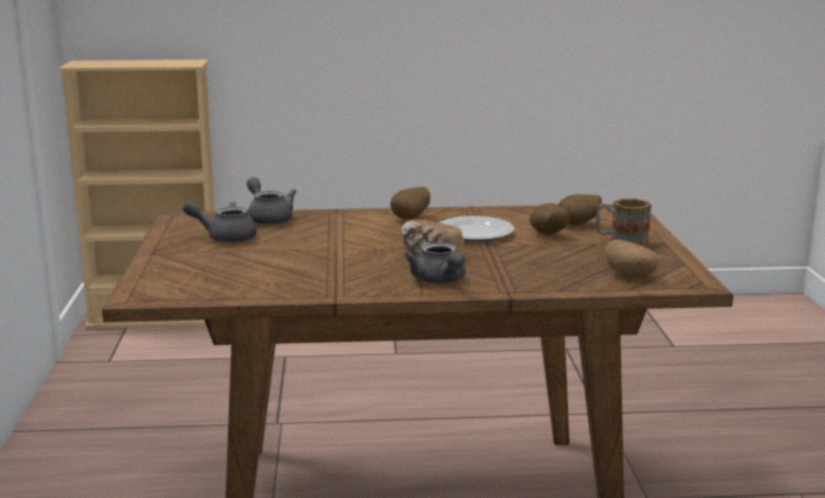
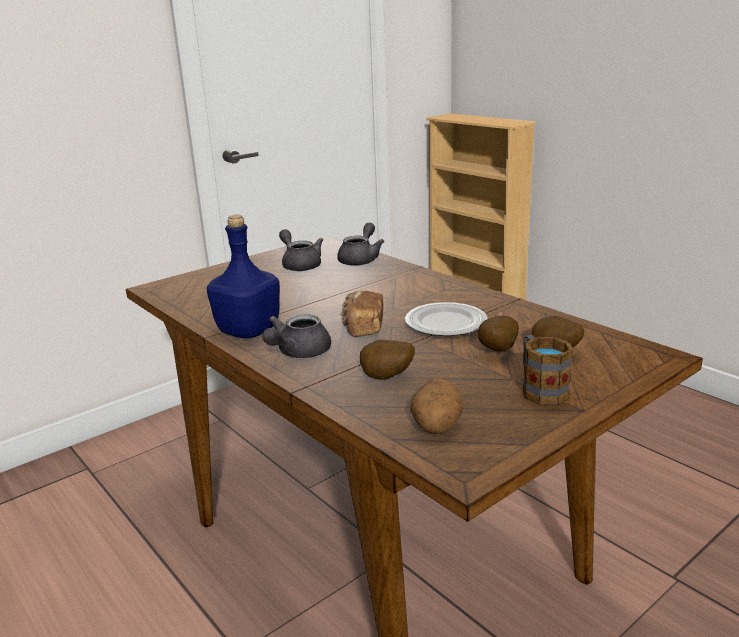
camera: 55 degrees right, 5 degrees up
potato [390,187,430,220] -> potato moved to [360,340,415,379]
none -> blue bottle [207,215,280,338]

